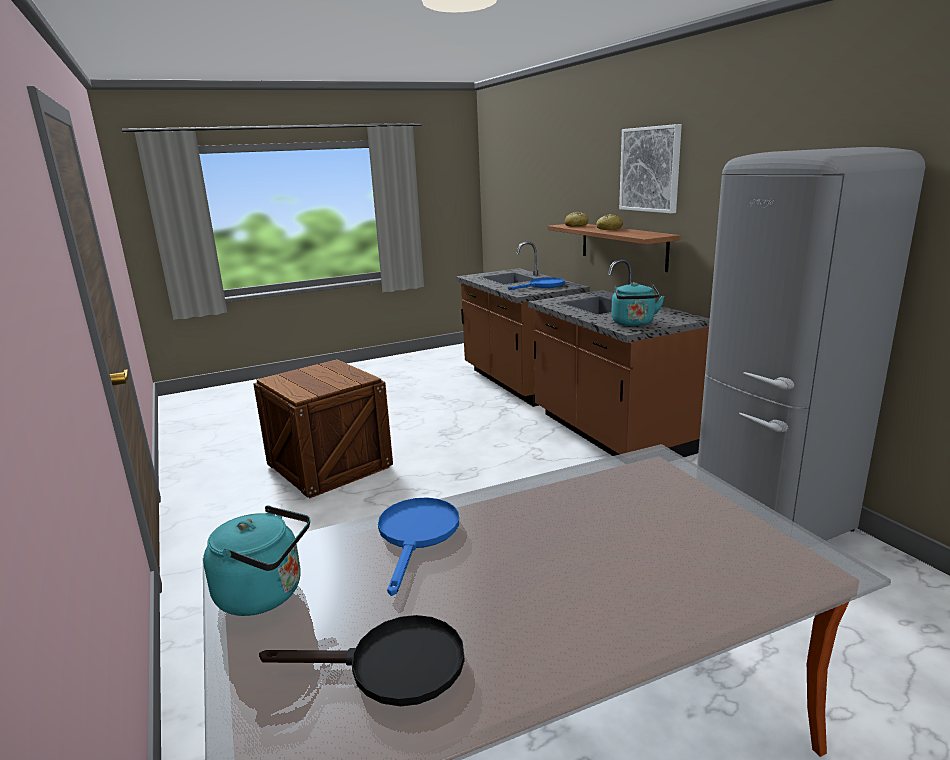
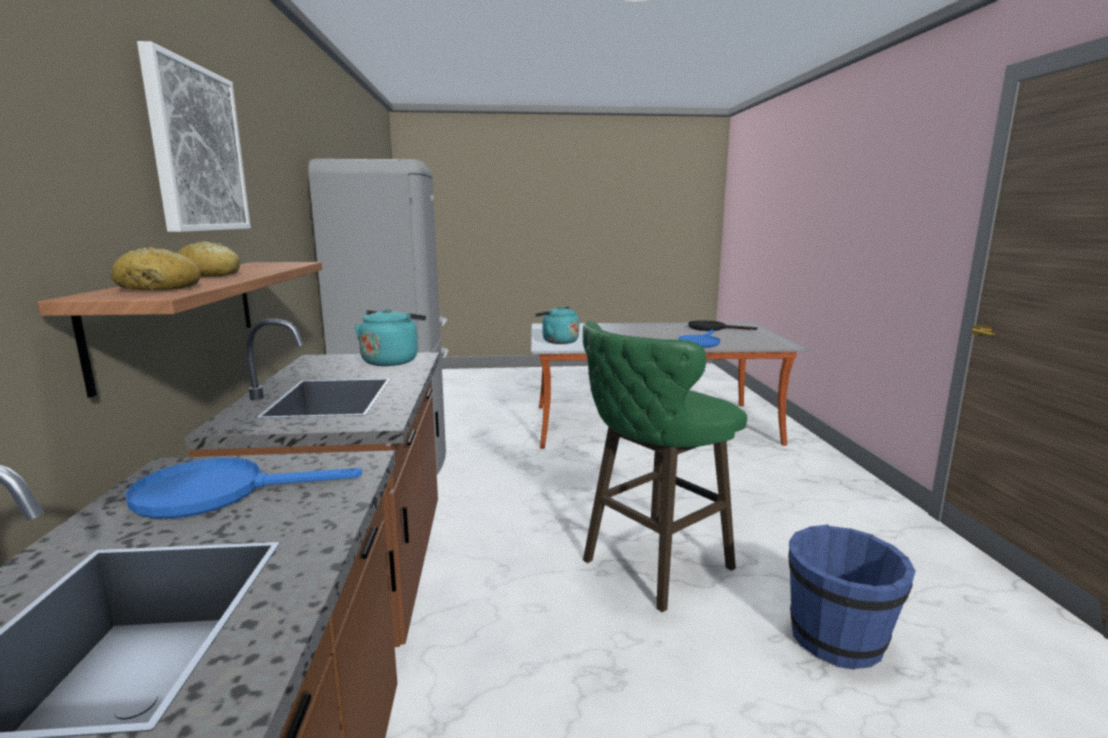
camera: 160 degrees left, 5 degrees down
turquoise kettle [203,506,310,616] -> turquoise kettle moved to [535,306,579,344]
crate [253,359,393,499] -> blue bucket [788,525,916,670]
none -> green stool [583,321,747,613]

